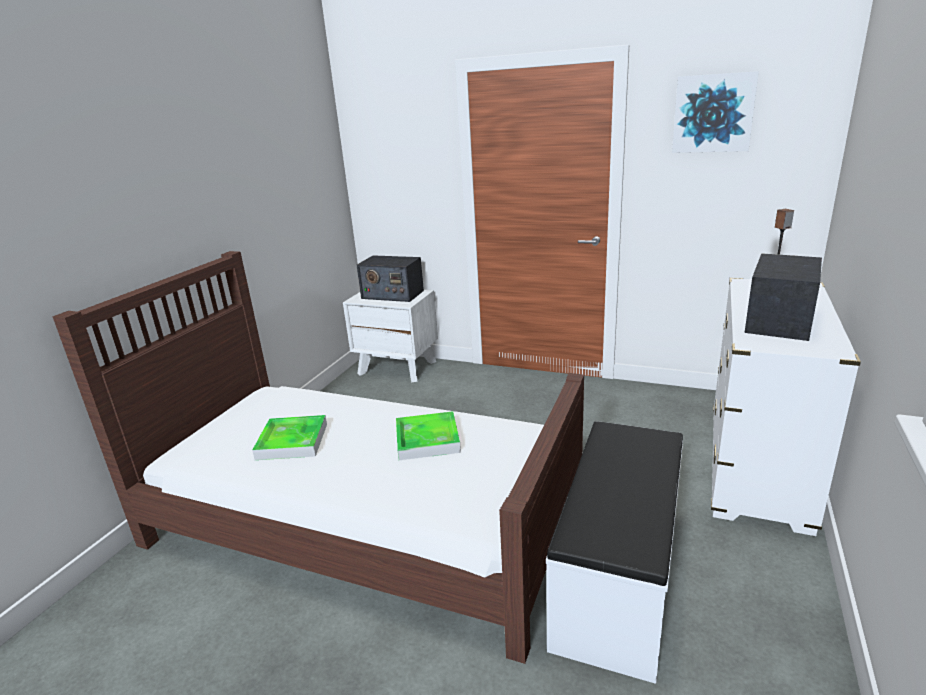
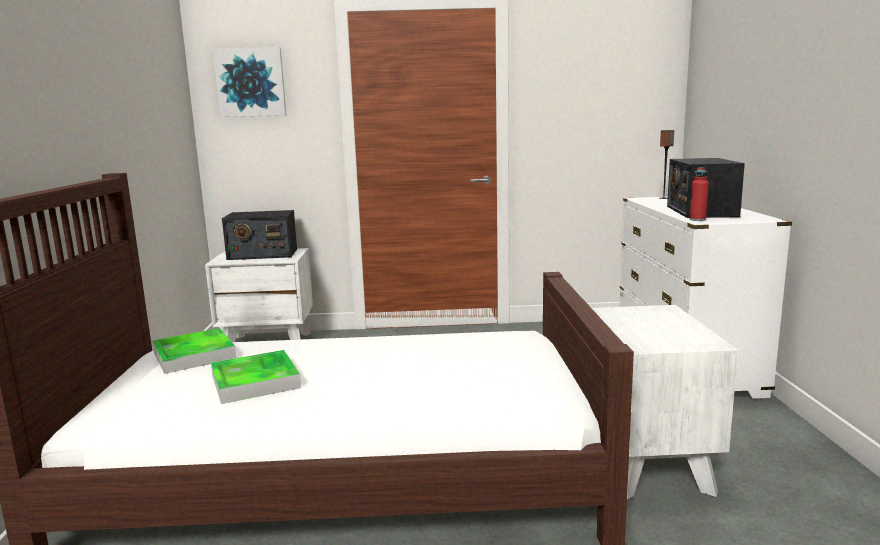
camera: 25 degrees left, 10 degrees down
tray [396,411,461,460] -> tray moved to [152,328,236,374]
white bench [546,421,683,684] -> white nightstand [592,305,738,499]
picture [672,71,759,153] -> picture moved to [213,47,286,117]
none -> red bottle [690,167,709,221]

